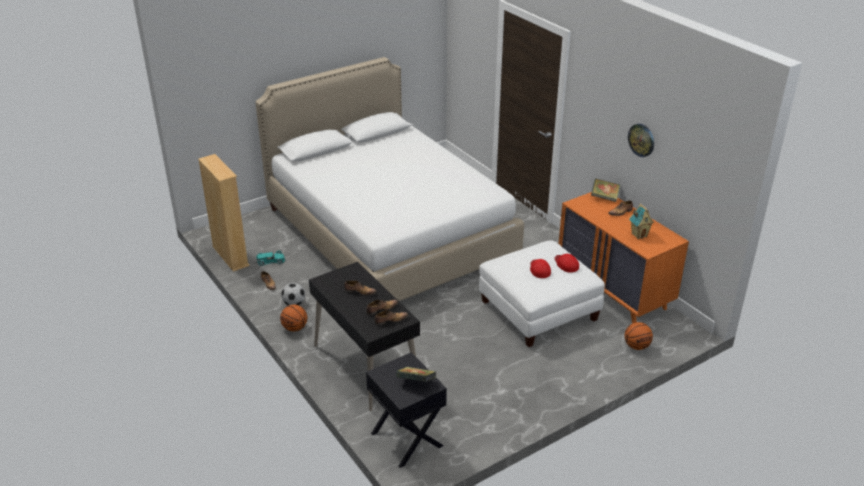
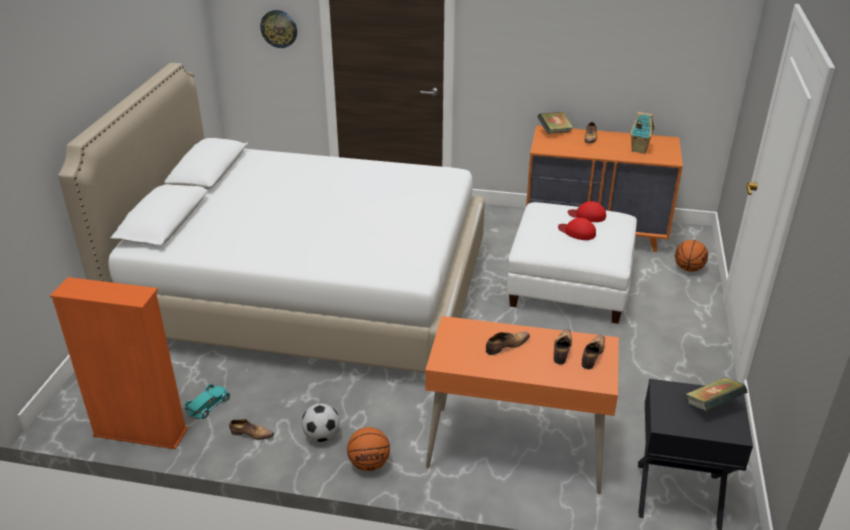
camera: 45 degrees left, 0 degrees up
beige bookcase [198,154,250,272] -> orange bookcase [50,277,188,449]
black desk [309,262,420,412] -> orange desk [425,316,619,494]
wall clock [628,124,654,157] -> wall clock moved to [260,10,297,48]

